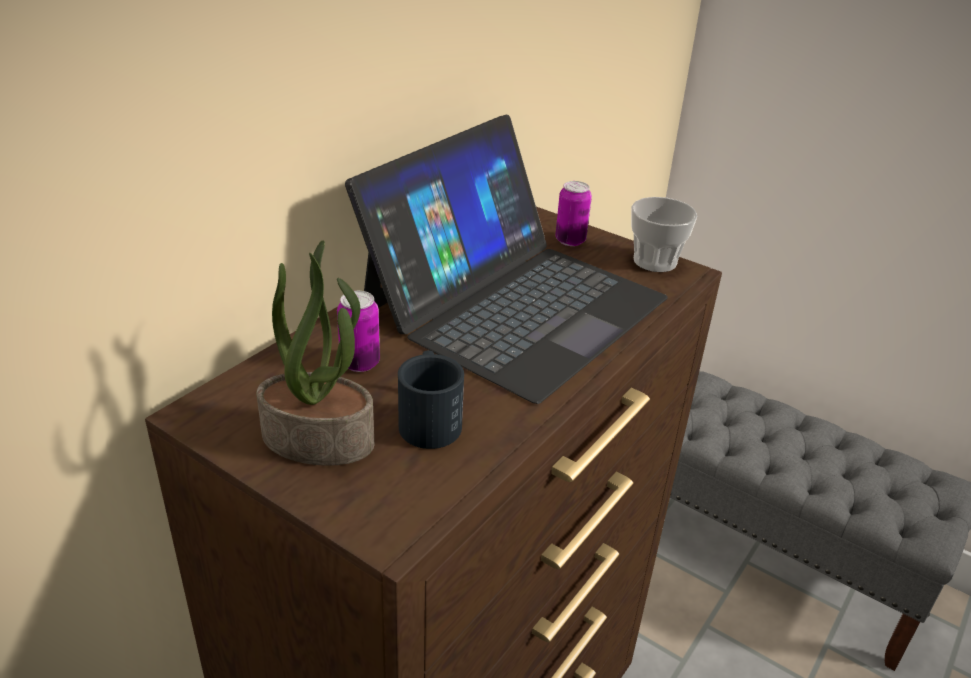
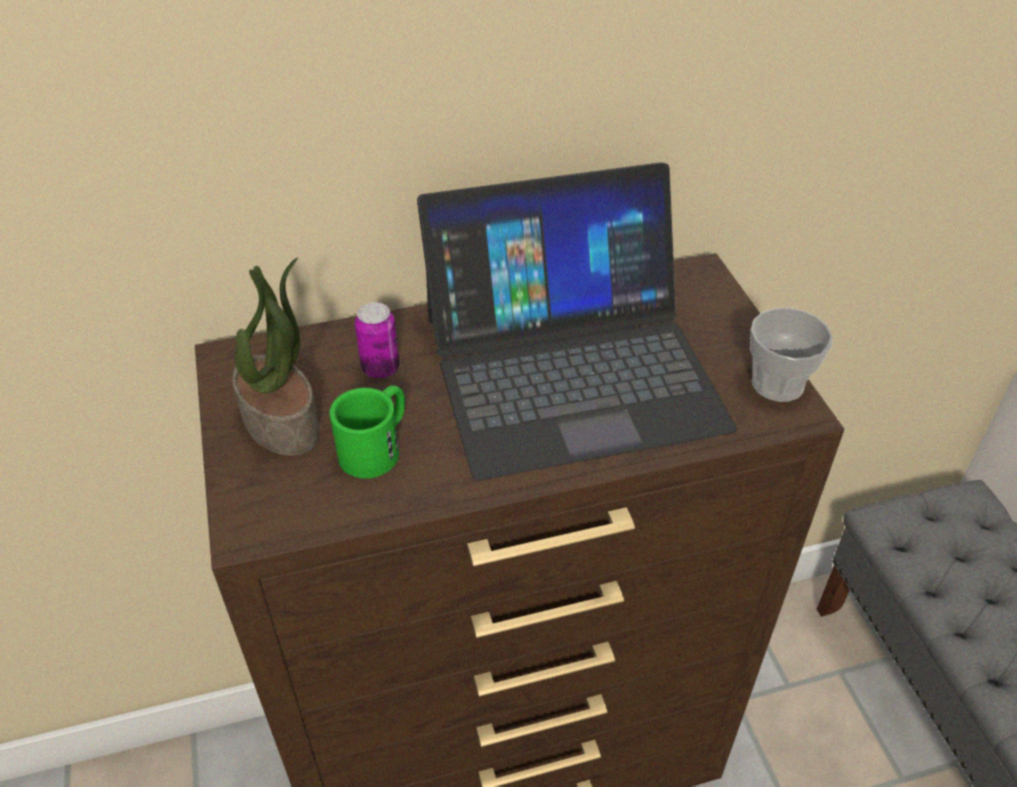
camera: 40 degrees right, 10 degrees up
black mug [398,350,464,449] -> green mug [330,385,405,479]
can [555,181,592,246] -> none

